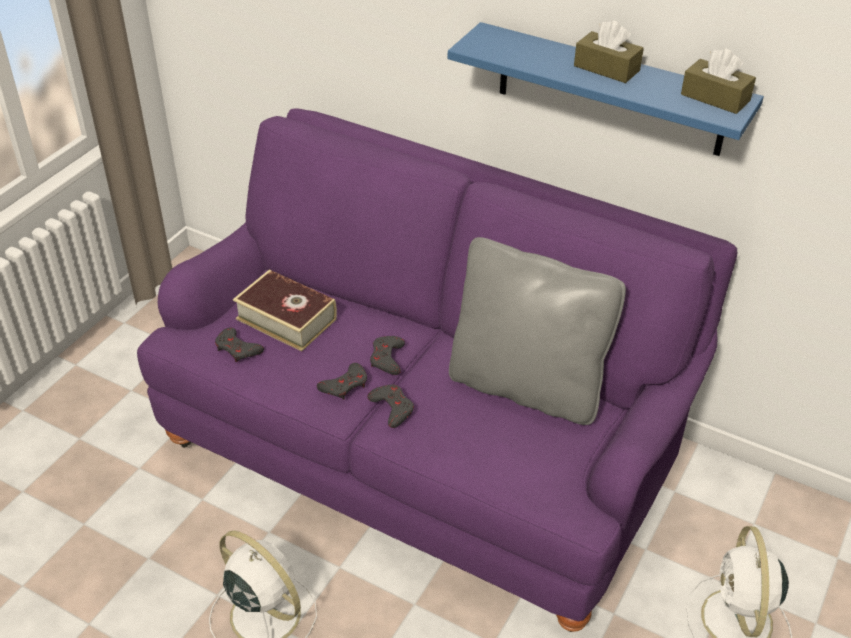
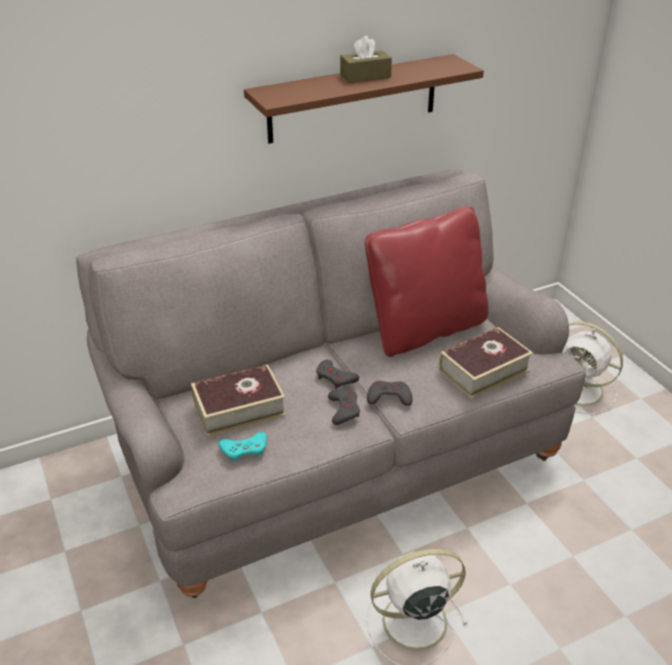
camera: 55 degrees left, 5 degrees down
purple sofa [137,108,737,632] -> grey sofa [76,168,586,598]
grey game controller [215,327,264,362] -> turquoise game controller [219,432,267,462]
blue shelf [448,22,764,156] -> brown shelf [244,54,484,144]
grey pillow [449,237,626,425] -> red pillow [365,206,489,357]
brown tissue box [681,49,756,114] -> none
none -> book [439,327,533,399]

